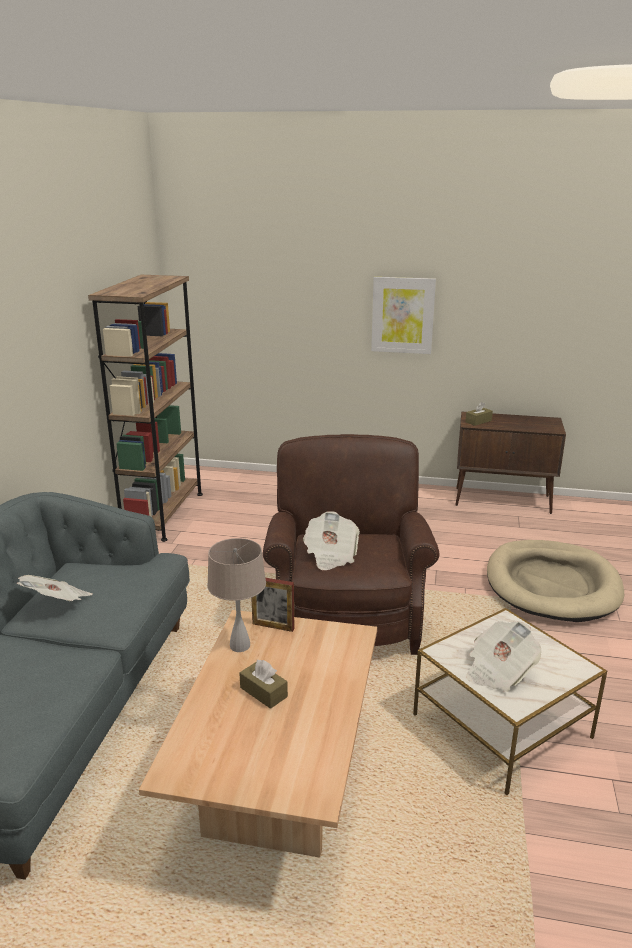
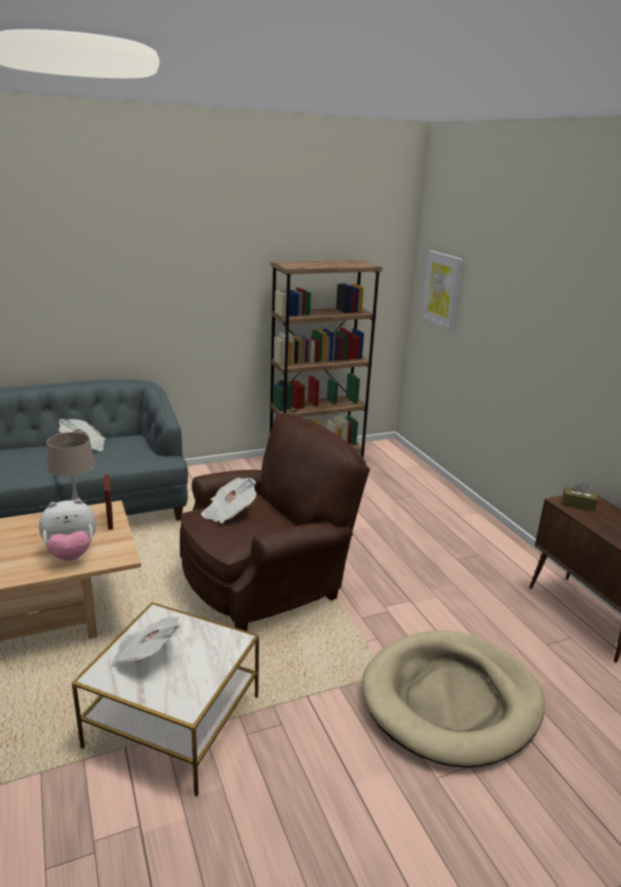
camera: 55 degrees right, 0 degrees up
brown tissue box [239,660,288,709] -> none
picture [371,277,436,354] -> picture moved to [421,250,463,331]
none -> plush toy [39,499,96,561]

